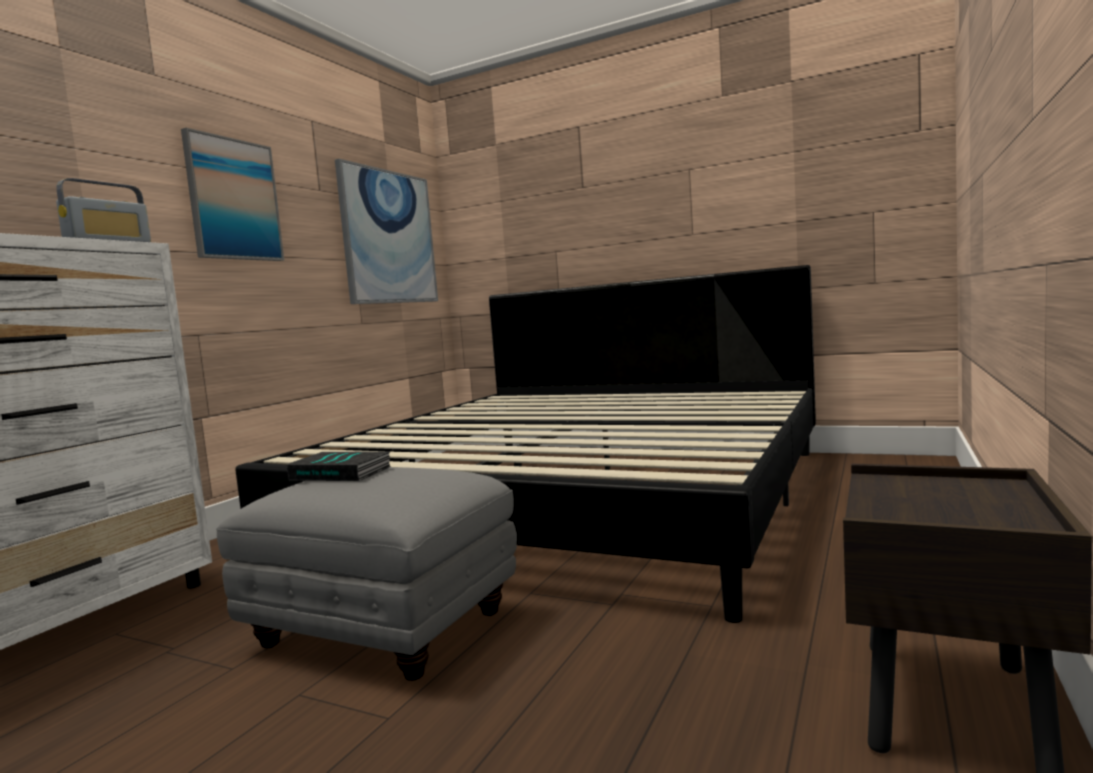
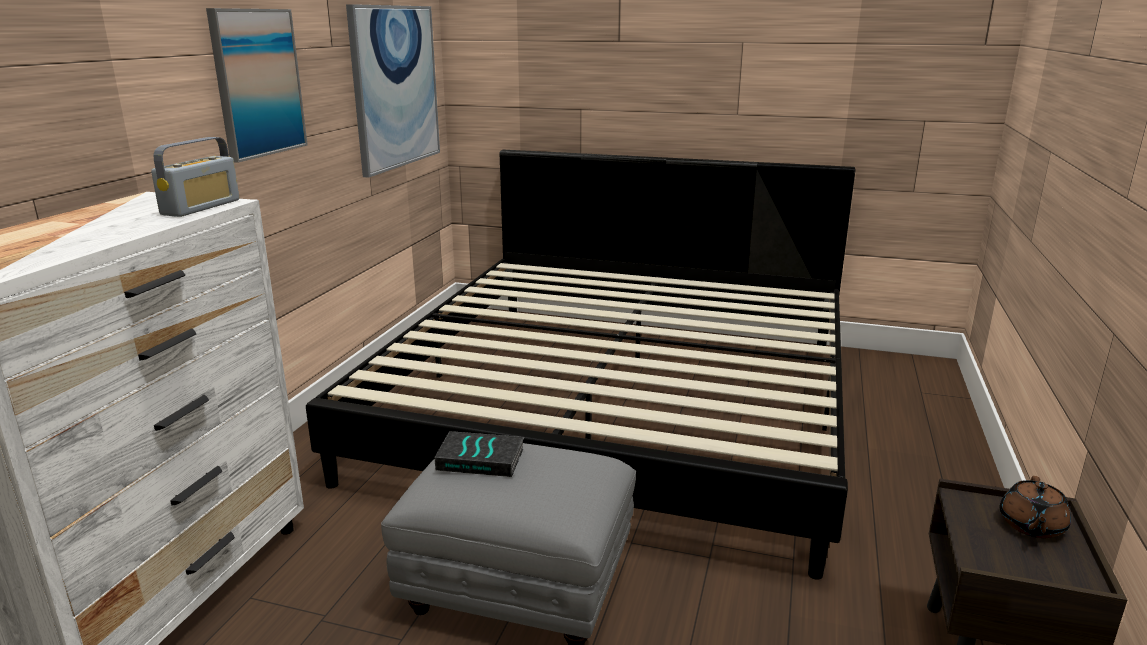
camera: 10 degrees left, 15 degrees up
none -> brown teapot [1000,476,1071,538]

